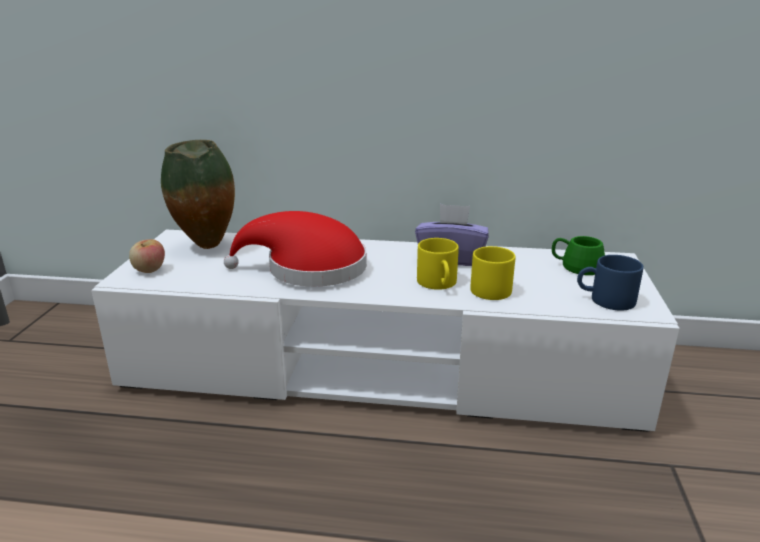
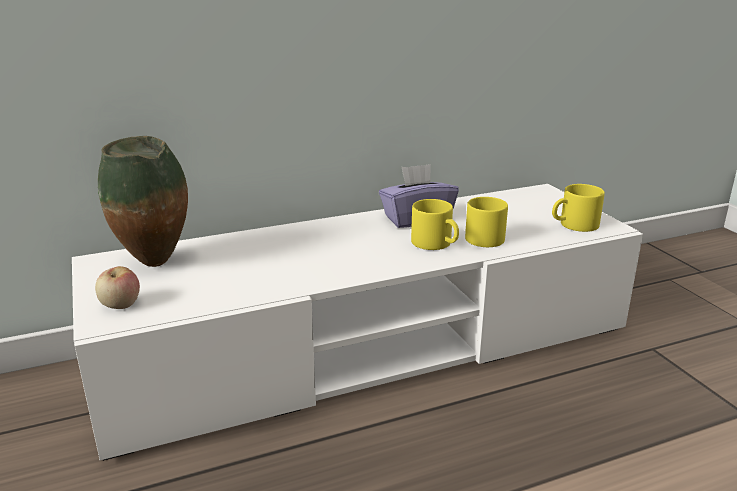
camera: 30 degrees left, 0 degrees up
red hat [224,211,367,287] -> none
green mug [552,236,605,275] -> none
blue mug [577,255,644,311] -> yellow mug [552,184,605,232]

